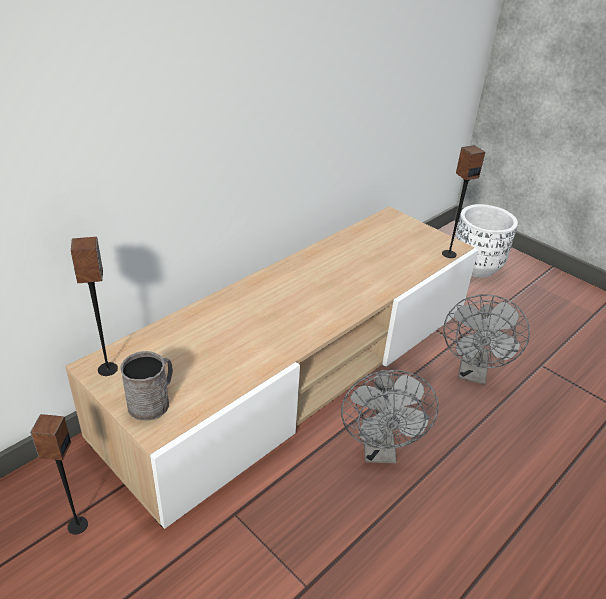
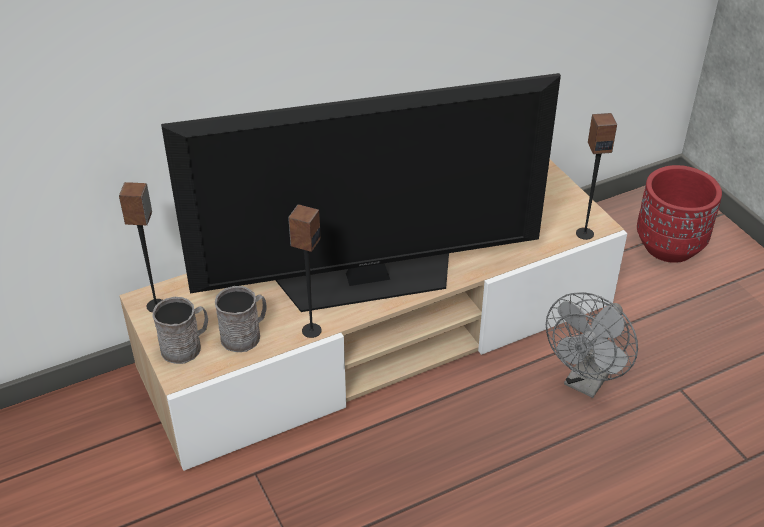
camera: 20 degrees right, 5 degrees up
speaker [30,414,88,535] -> speaker moved to [288,204,322,338]
grey fan [341,370,439,463] -> none
white planter [455,204,518,277] -> red planter [637,165,722,263]
none -> television [161,73,561,312]
none -> grey mug [215,286,267,352]

